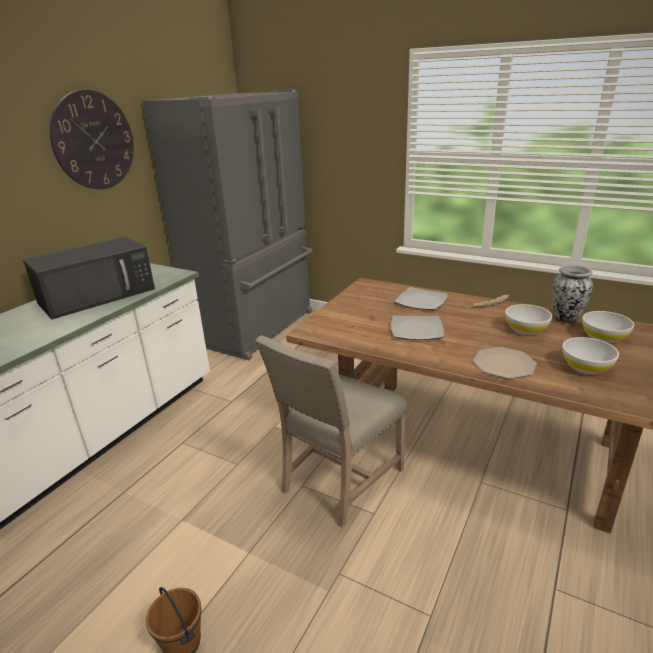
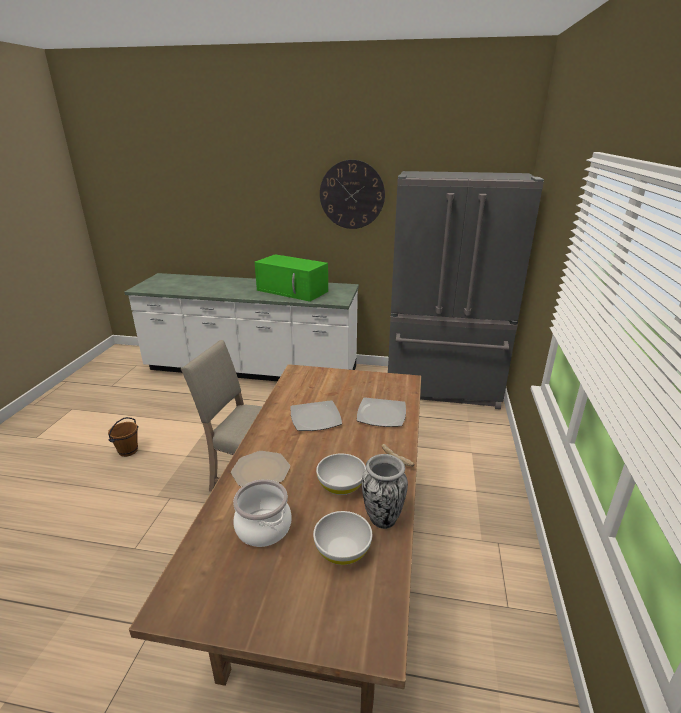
camera: 70 degrees right, 0 degrees up
black microwave [23,237,155,319] -> green microwave [255,254,328,302]
white bowl [562,337,619,374] -> cooking pot [233,479,292,547]

